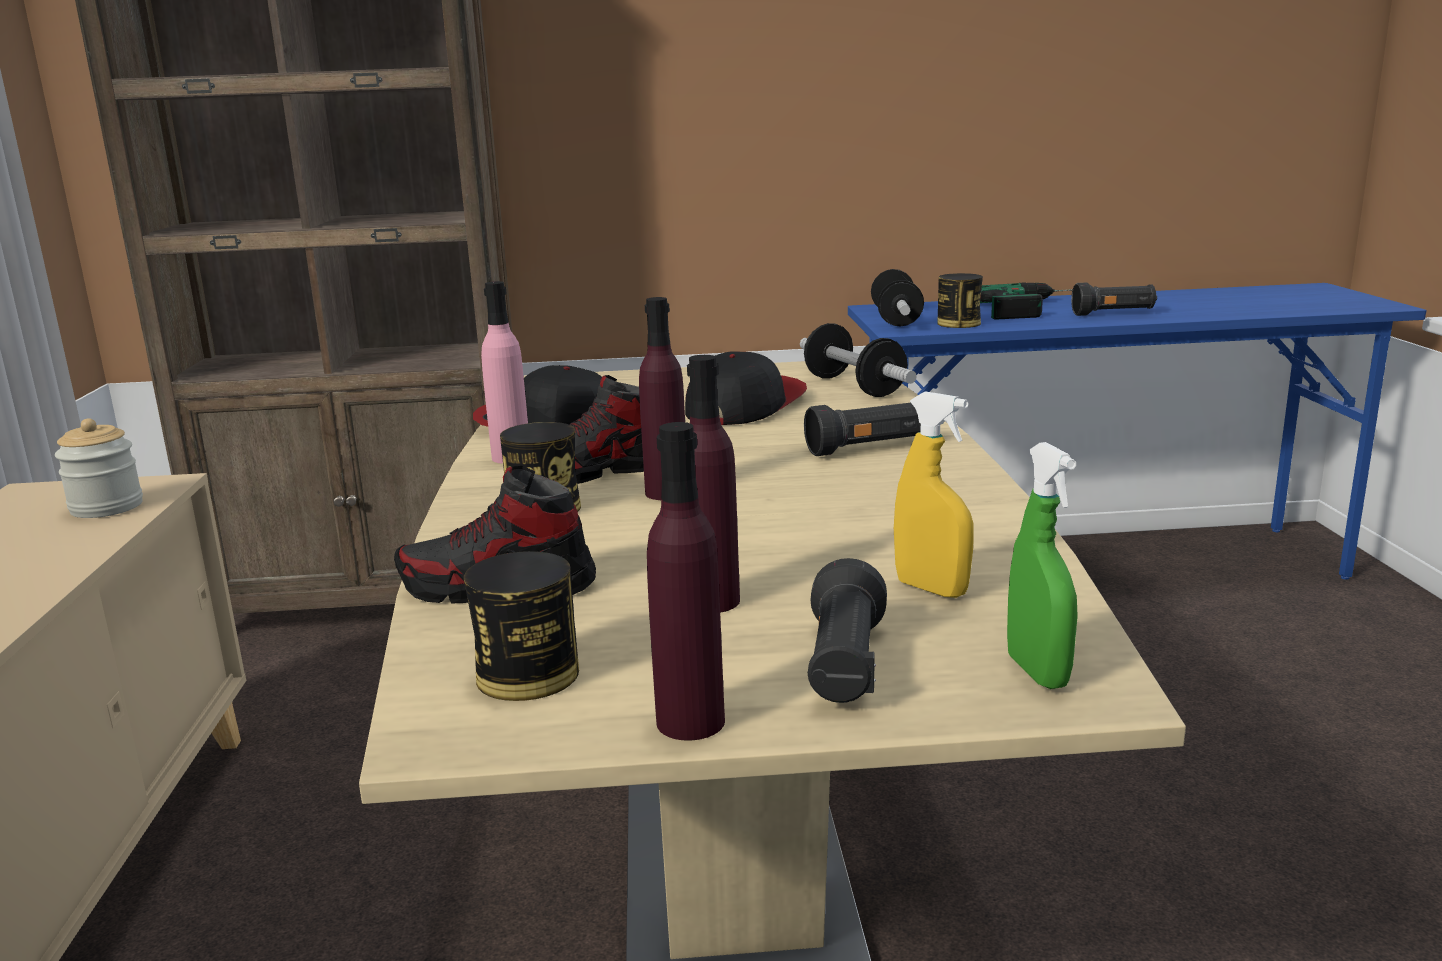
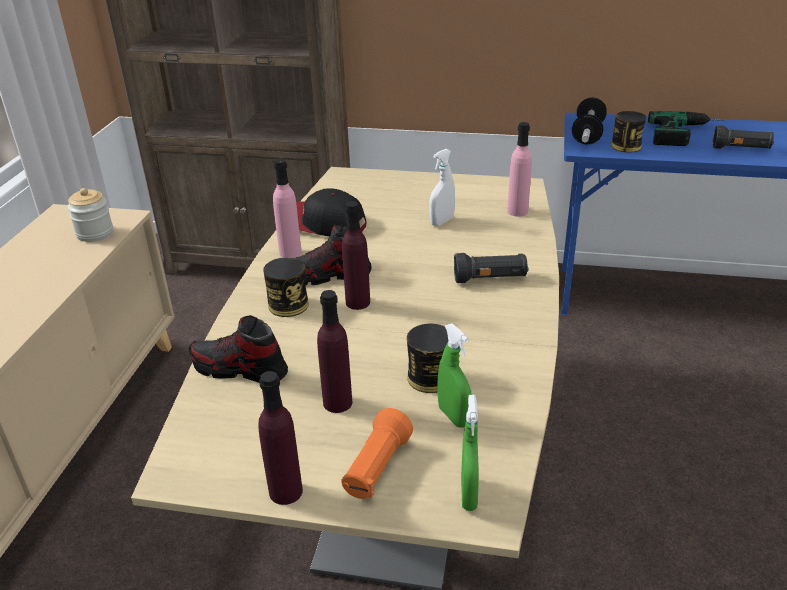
camera: 15 degrees right, 15 degrees up
can [464,551,579,701] -> can moved to [407,324,448,393]
cap [685,351,807,425] -> white spray bottle [429,149,455,226]
dumbbell [800,323,917,397] -> pink bottle [507,122,532,217]
black flashlight [808,558,887,703] -> orange flashlight [341,408,413,499]
yellow spray bottle [894,391,973,598] -> green spray bottle [438,323,472,428]

